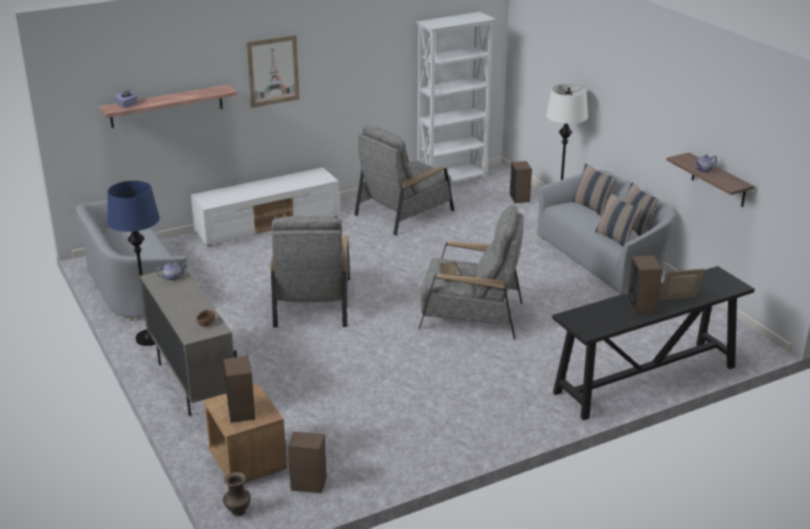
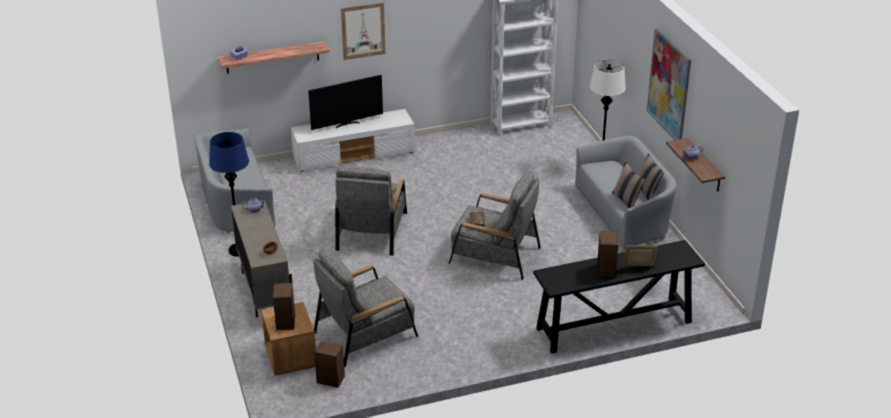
camera: 10 degrees right, 5 degrees up
brown vase [223,472,251,516] -> none
grey armchair [355,125,454,236] -> grey armchair moved to [313,250,418,367]
speaker [510,161,532,203] -> none
pillow [573,164,616,216] -> none
none -> television [308,75,383,130]
none -> picture [647,28,691,140]

